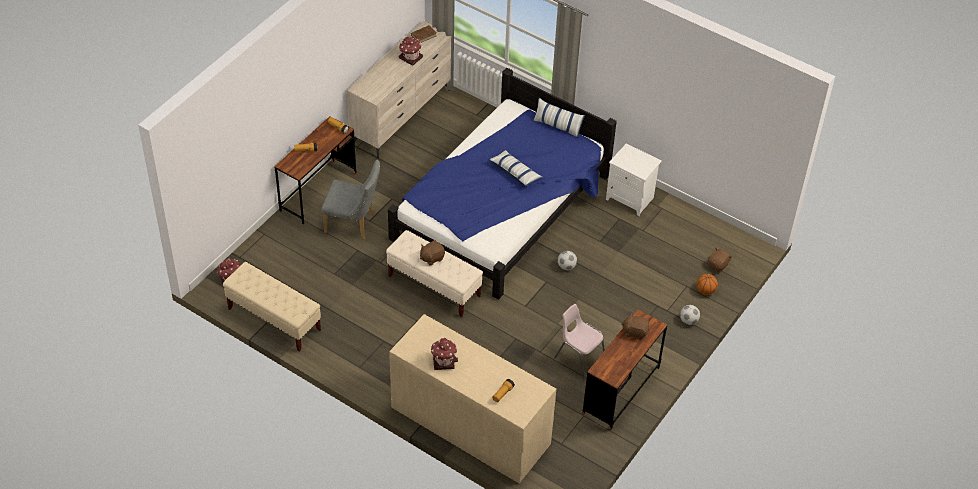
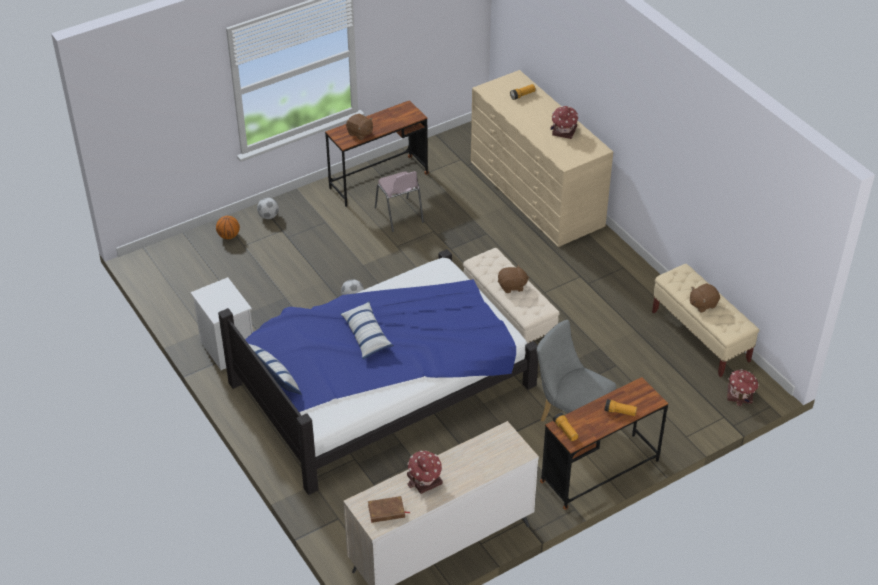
camera: 155 degrees left, 5 degrees down
brown plush toy [708,247,732,273] -> brown plush toy moved to [690,283,720,313]

